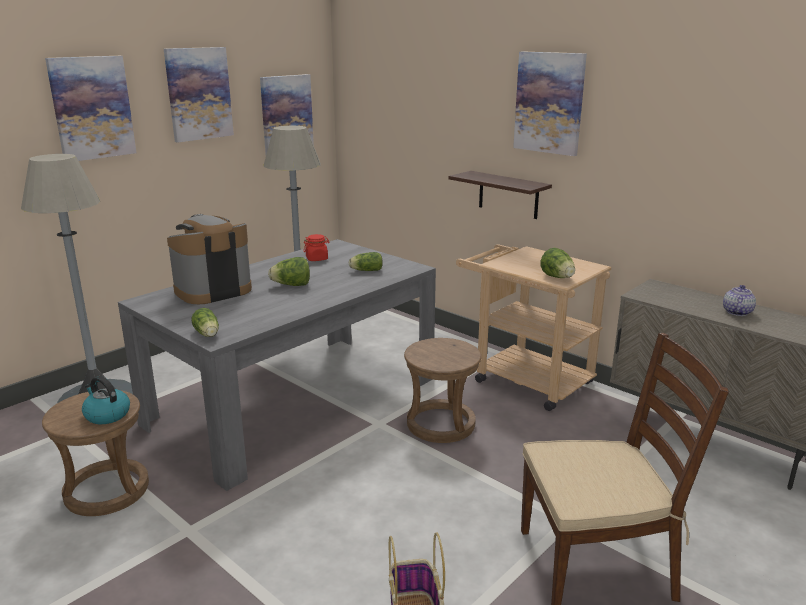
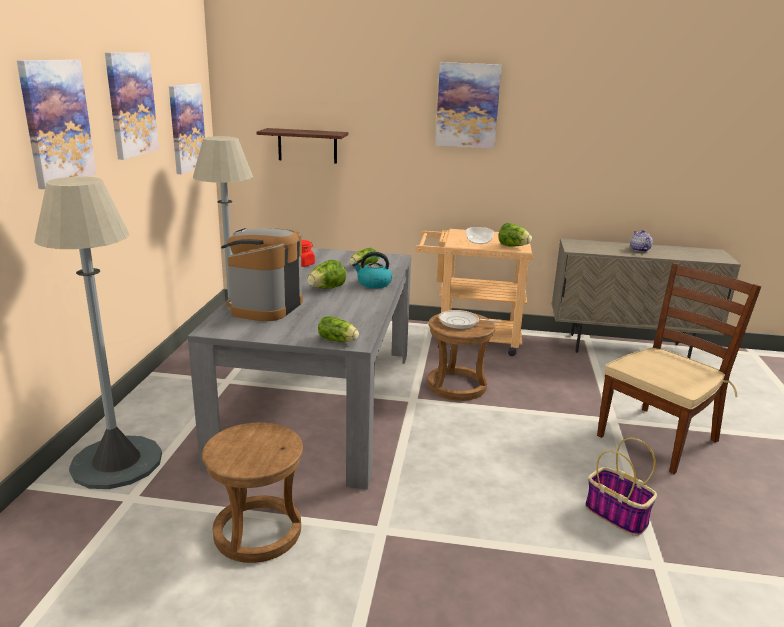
camera: 35 degrees left, 0 degrees up
kettle [82,376,130,424] -> kettle moved to [352,252,392,288]
shelf [448,171,552,219] -> shelf moved to [256,128,348,164]
none -> frying pan [438,310,500,329]
none -> bowl [466,227,494,244]

